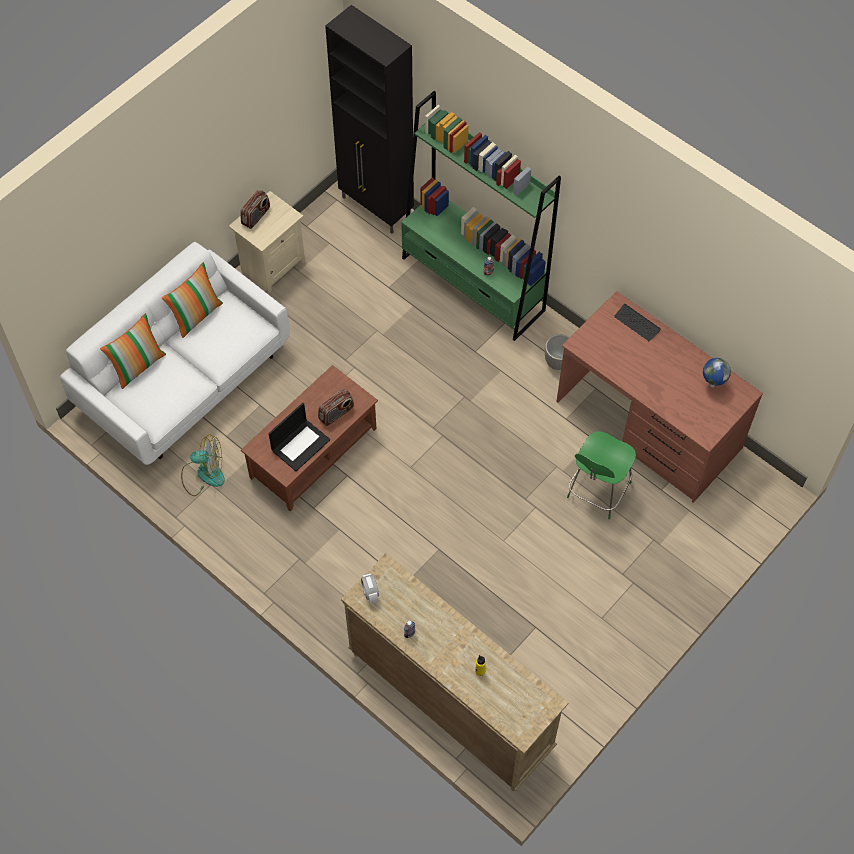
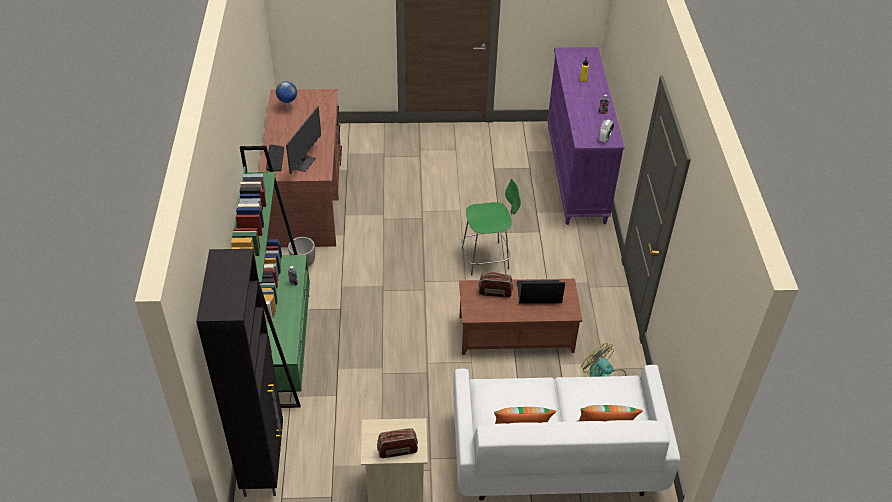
camera: 135 degrees left, 15 degrees down
beige dresser [341,554,568,791] -> purple dresser [547,47,625,225]
green chair [567,431,636,519] -> green chair moved to [461,179,521,275]
none -> monitor [286,106,321,174]

